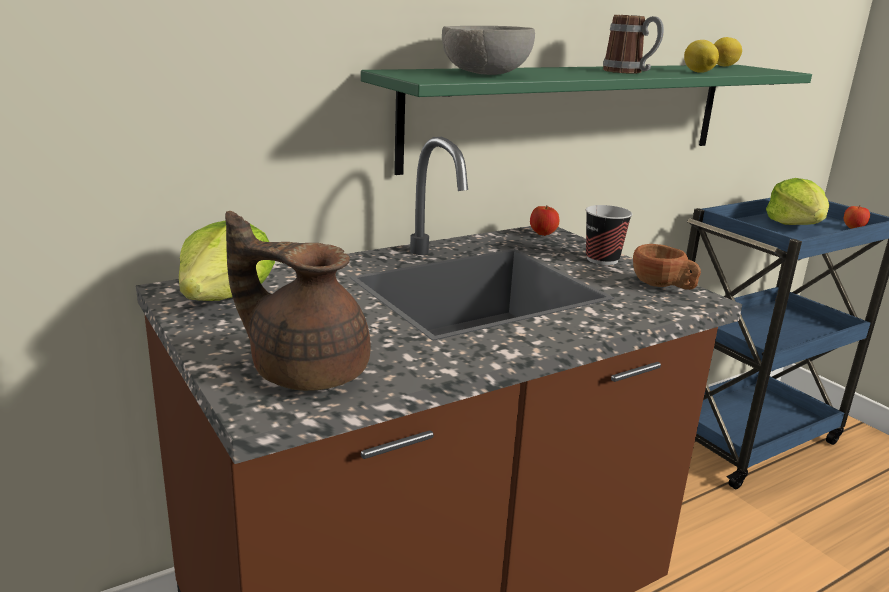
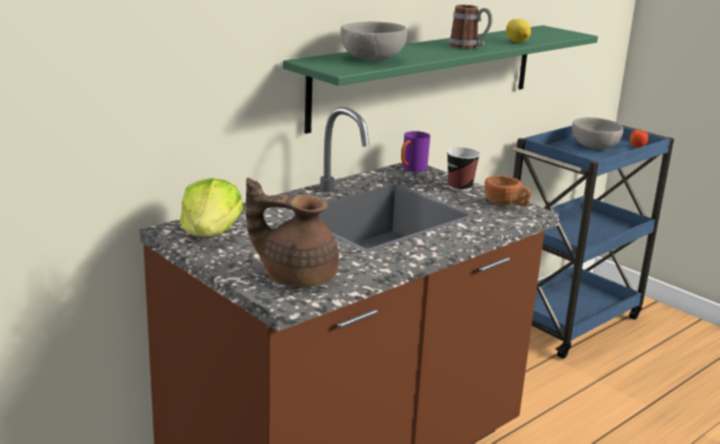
camera: 10 degrees left, 0 degrees up
apple [530,206,559,236] -> purple mug [401,131,430,172]
lemon [714,37,742,66] -> none
lettuce [766,178,830,225] -> grey bowl [572,117,623,149]

